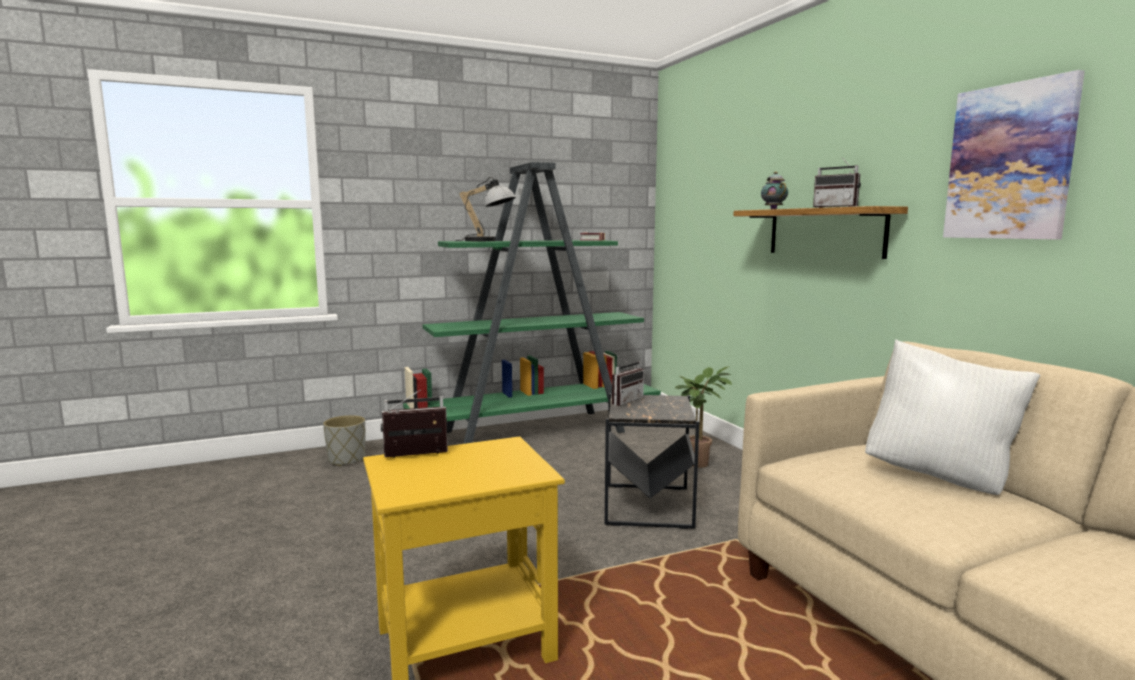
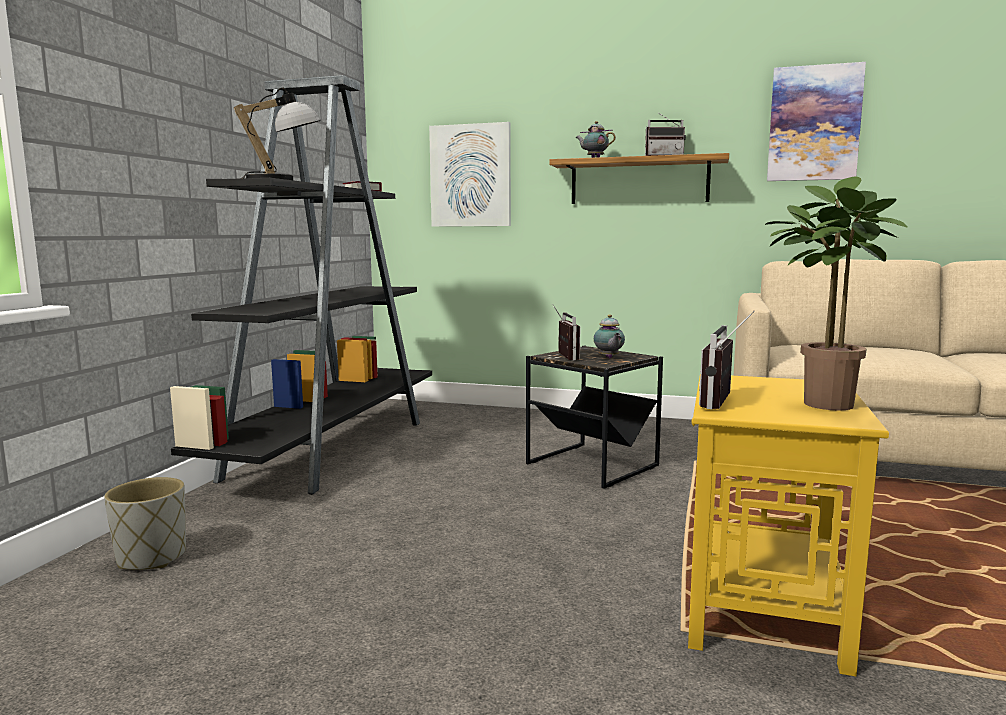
camera: 50 degrees left, 0 degrees up
green bookcase [403,162,661,444] -> black bookcase [170,75,432,495]
potted plant [675,367,732,468] -> potted plant moved to [765,176,908,411]
white pillow [865,339,1040,495] -> none
none -> picture [429,122,511,227]
none -> teapot [594,314,625,358]

